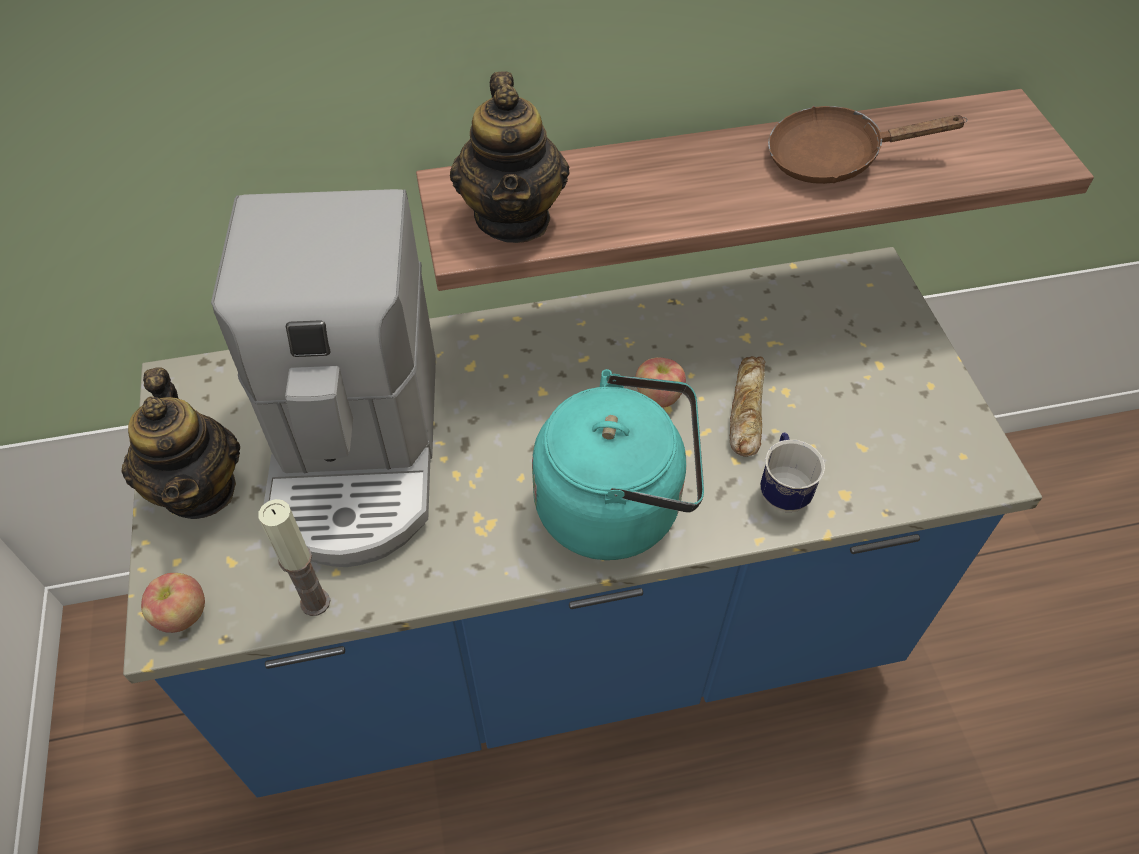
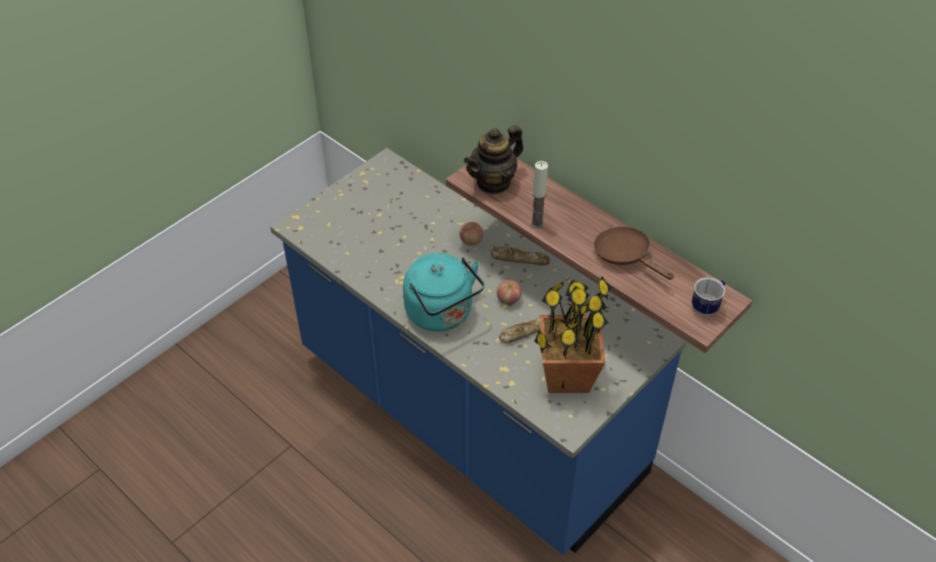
camera: 55 degrees right, 5 degrees down
teapot [122,368,240,519] -> none
apple [141,573,205,633] -> apple moved to [460,222,483,246]
coffee machine [211,189,436,567] -> none
candle [258,499,330,616] -> candle moved to [531,161,548,228]
mug [760,432,825,512] -> mug moved to [692,277,725,316]
none -> bread [491,247,550,265]
none -> potted plant [534,276,612,393]

